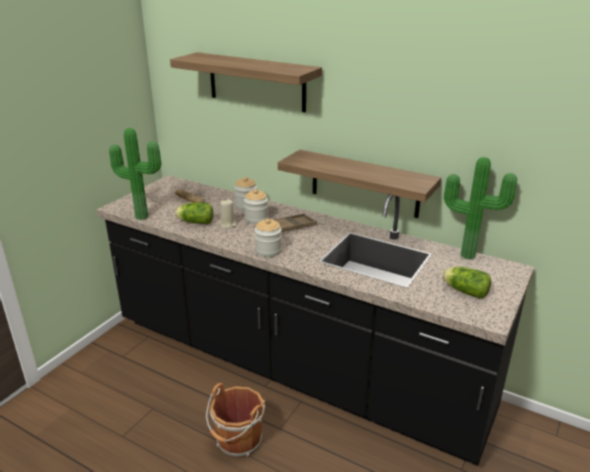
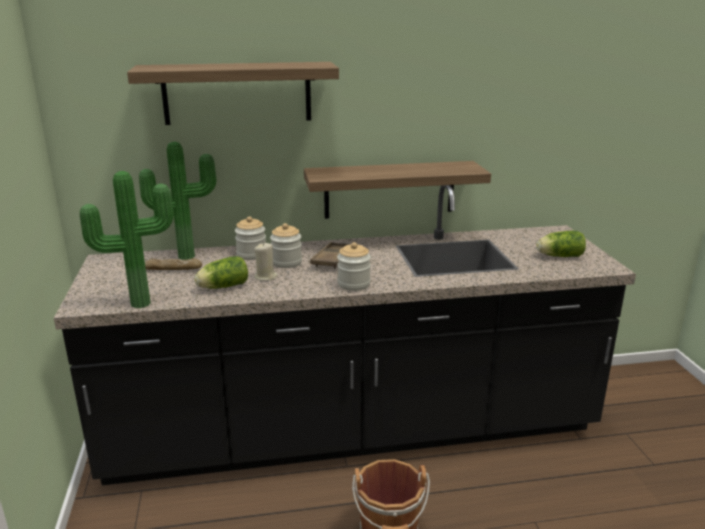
camera: 40 degrees left, 5 degrees down
potted plant [444,157,517,260] -> potted plant moved to [139,142,216,260]

